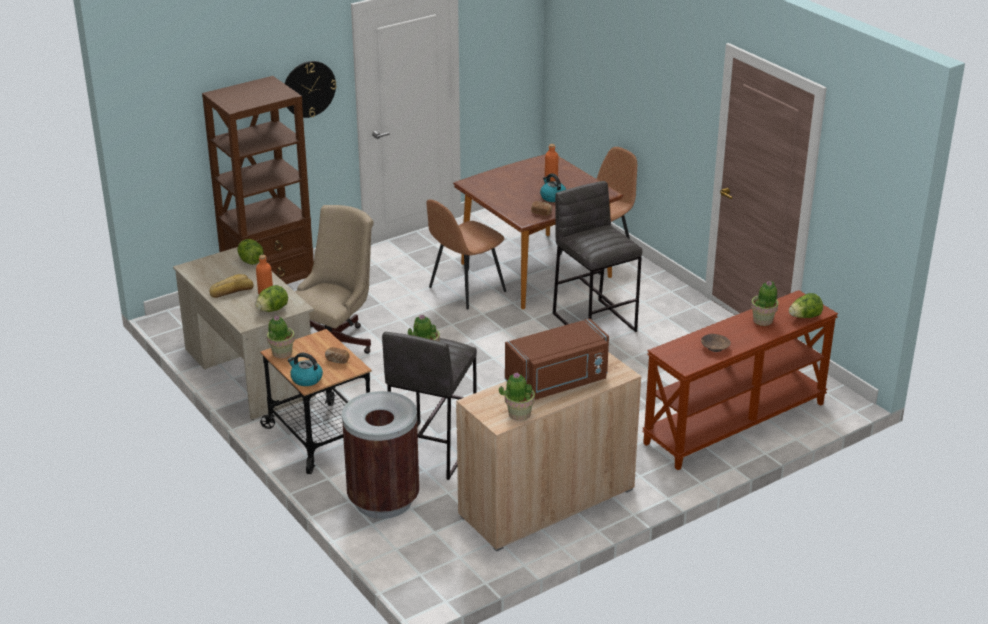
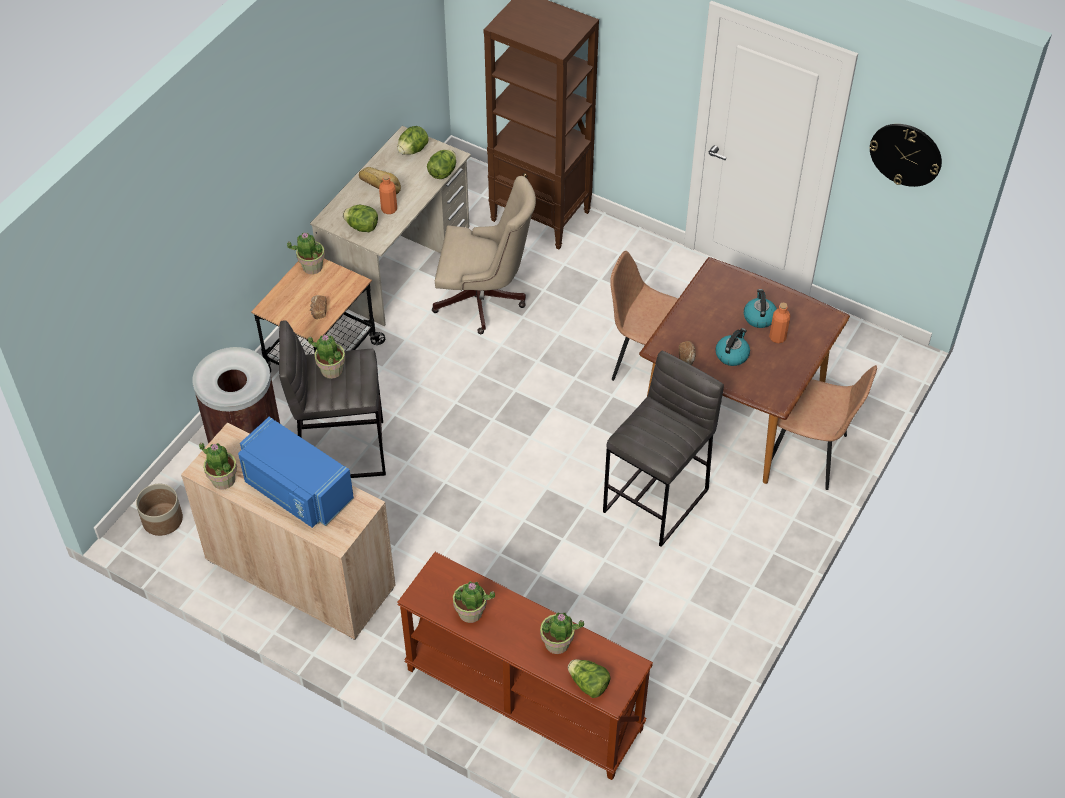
camera: 65 degrees right, 20 degrees up
wall clock [284,61,337,118] -> wall clock moved to [869,124,942,187]
kettle [288,353,323,386] -> kettle moved to [744,289,777,328]
brown microwave [505,318,609,400] -> blue microwave [238,417,354,528]
brown bowl [701,334,731,352] -> potted plant [453,581,495,623]
none -> planter [136,484,183,536]
none -> lettuce [397,126,428,155]

